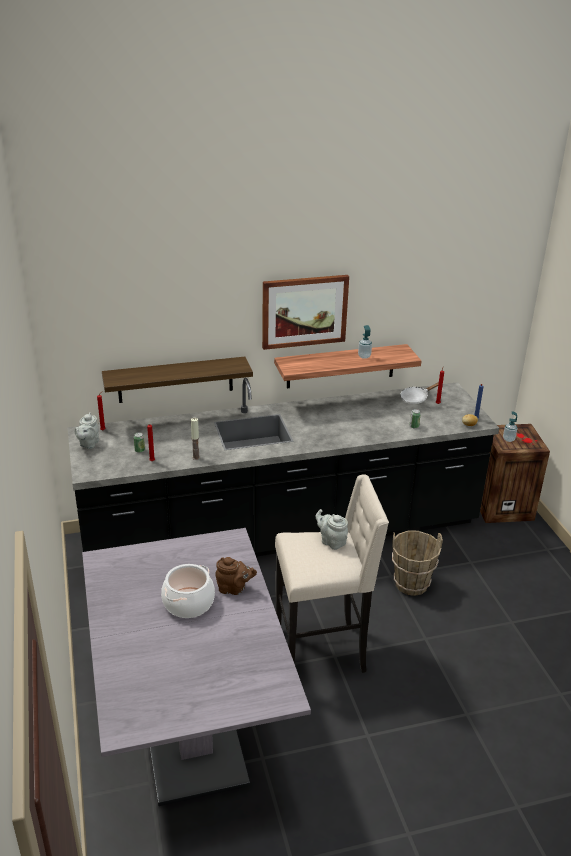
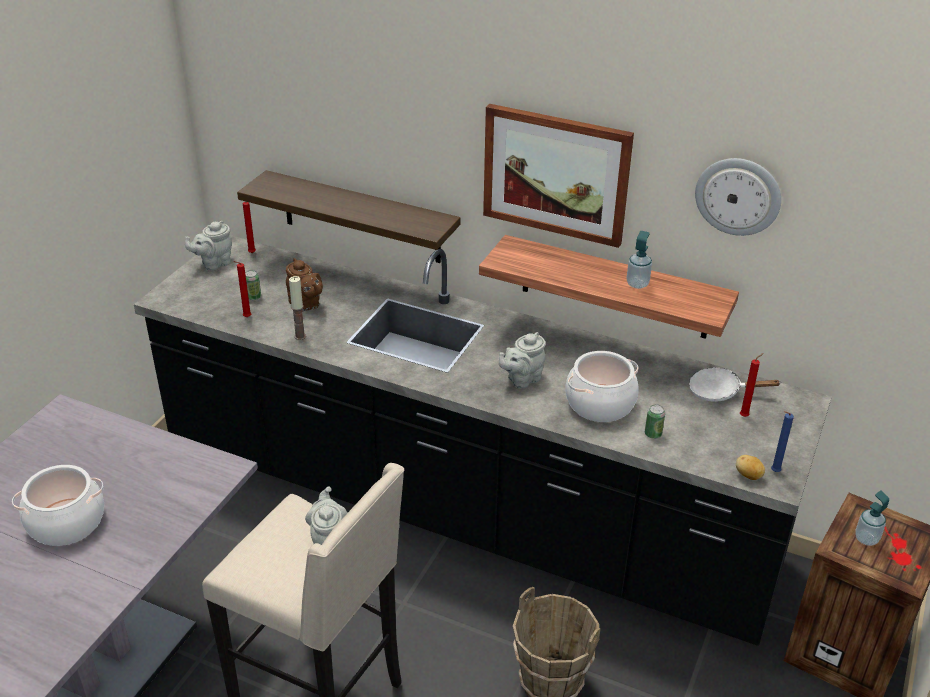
camera: 40 degrees right, 5 degrees up
brown teapot [215,557,257,595] -> brown teapot moved to [286,258,323,311]
none -> grey teapot [499,332,546,389]
none -> cooking pot [565,351,639,422]
none -> wall clock [695,158,781,236]

